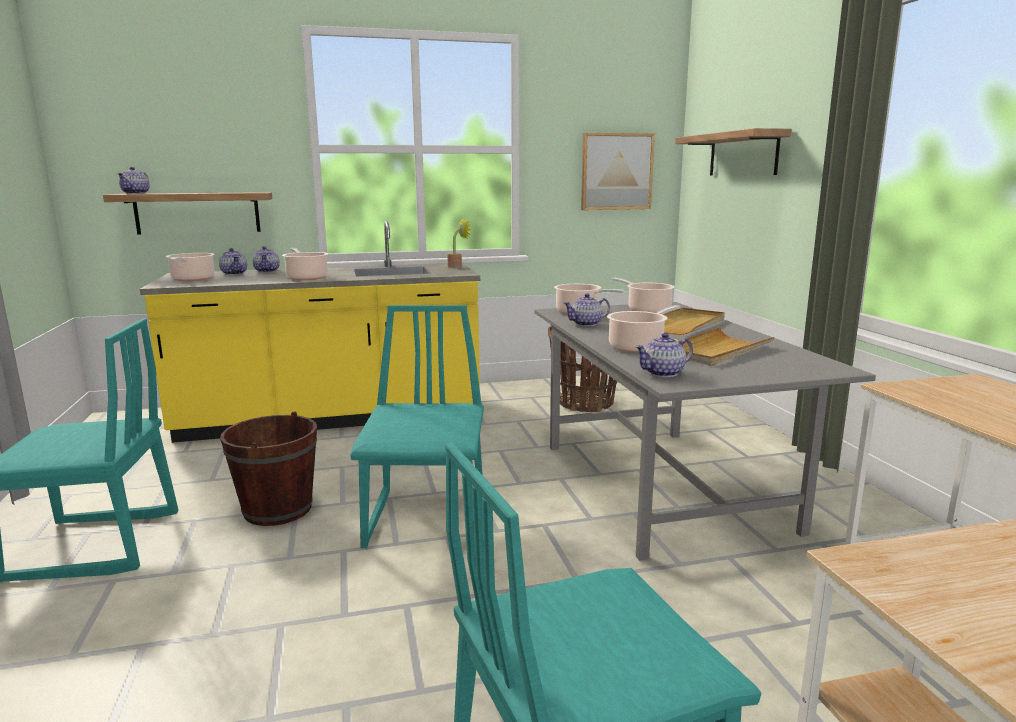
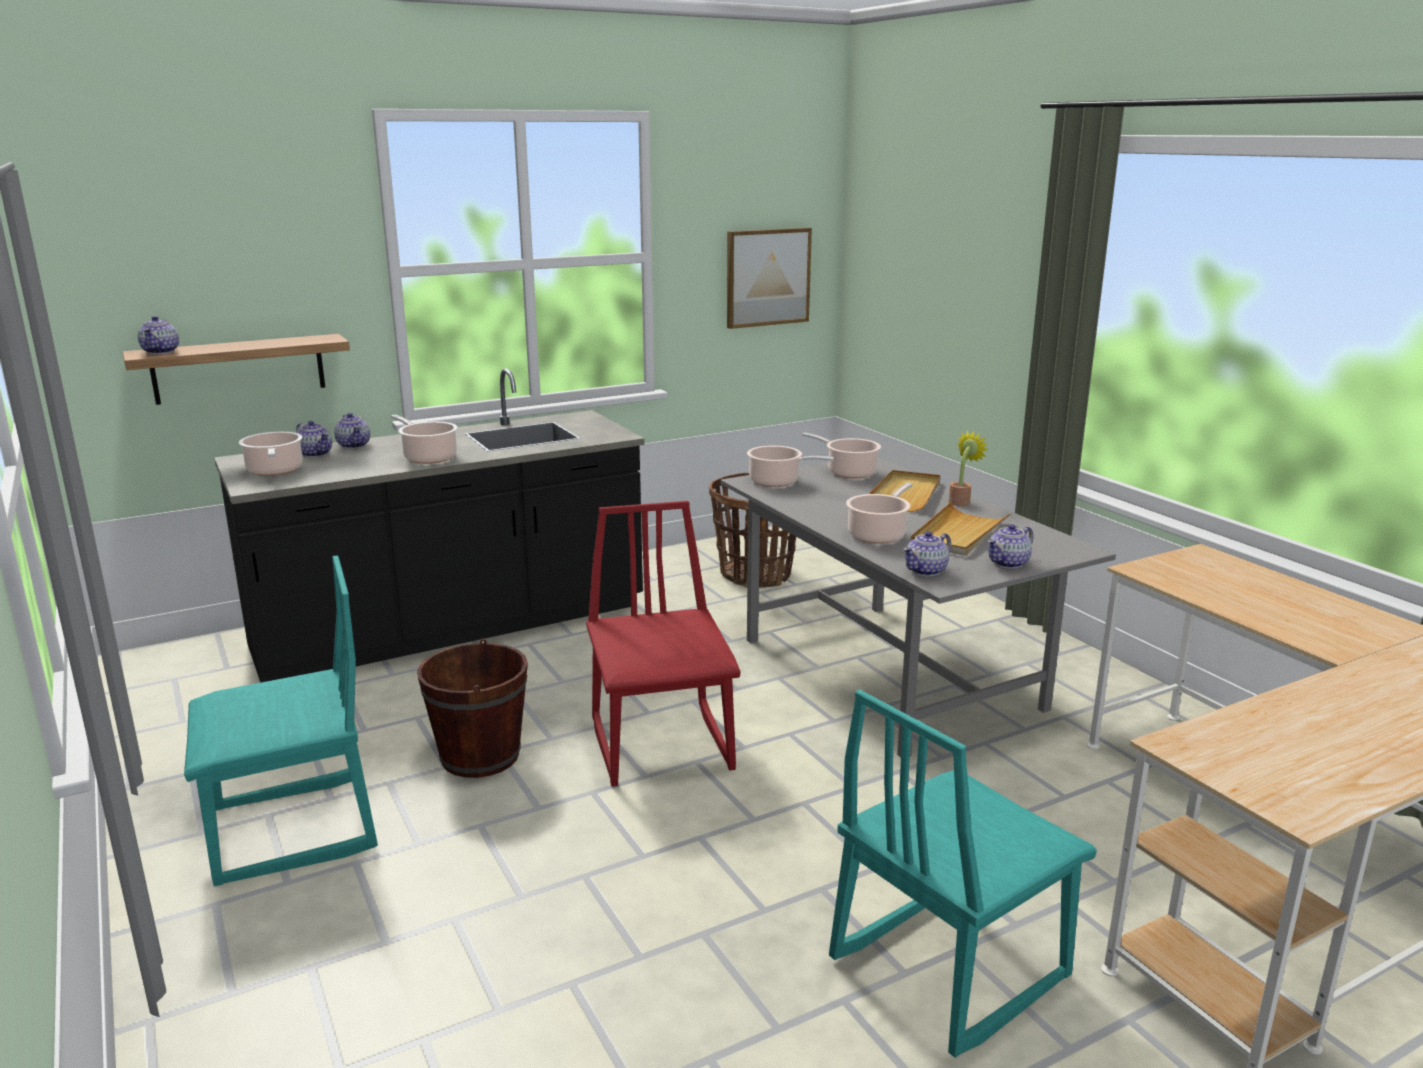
camera: 15 degrees left, 5 degrees up
yellow counter [140,221,480,443] -> black counter [214,368,645,683]
turquoise chair [350,305,484,548] -> red chair [586,501,740,787]
potted plant [447,219,471,268] -> potted plant moved to [949,431,989,506]
teapot [563,293,610,326] -> teapot moved to [987,524,1033,569]
shelf [675,128,791,175] -> none

